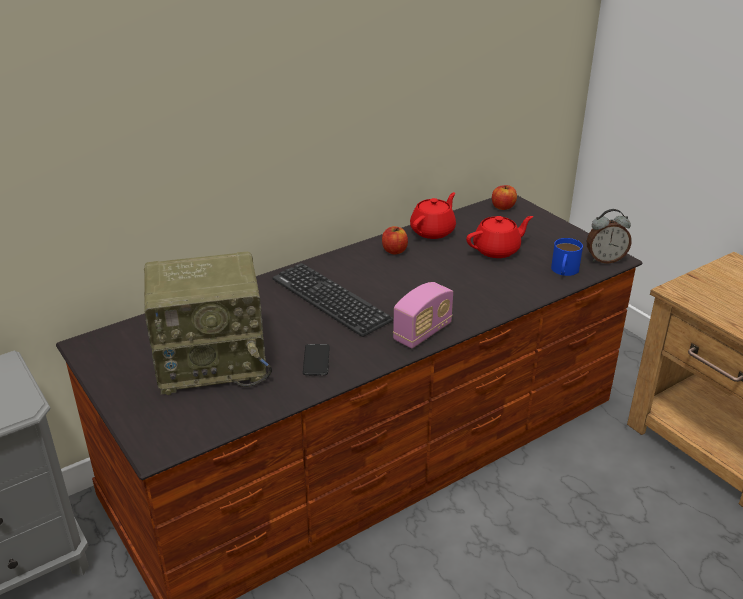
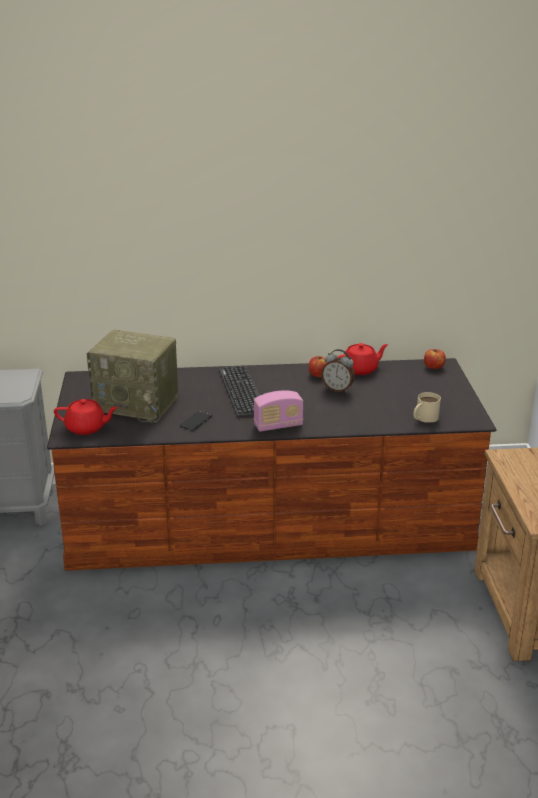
camera: 30 degrees right, 5 degrees down
red teapot [466,216,533,258] -> red teapot moved to [54,399,118,435]
blue mug [551,238,583,276] -> beige mug [413,392,441,423]
alarm clock [587,209,632,264] -> alarm clock moved to [321,349,355,393]

